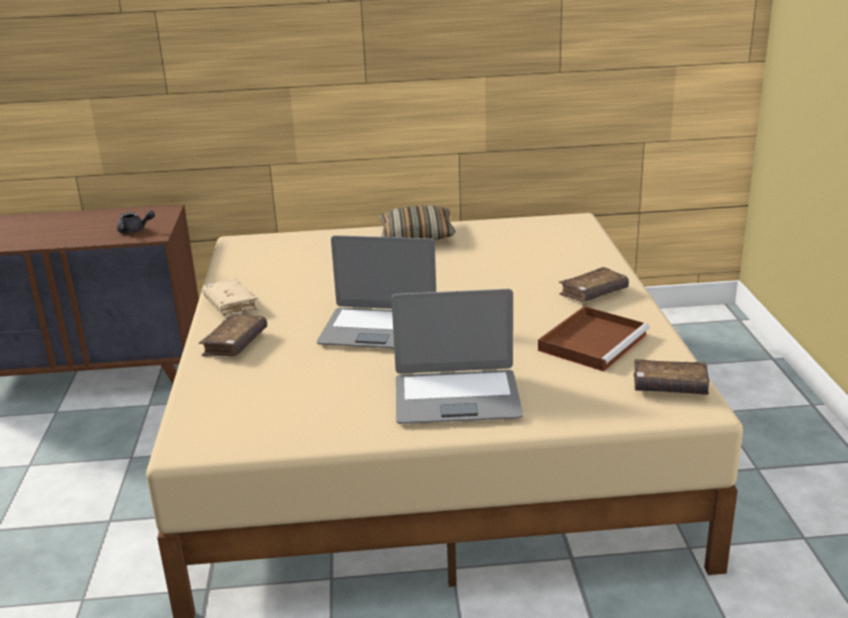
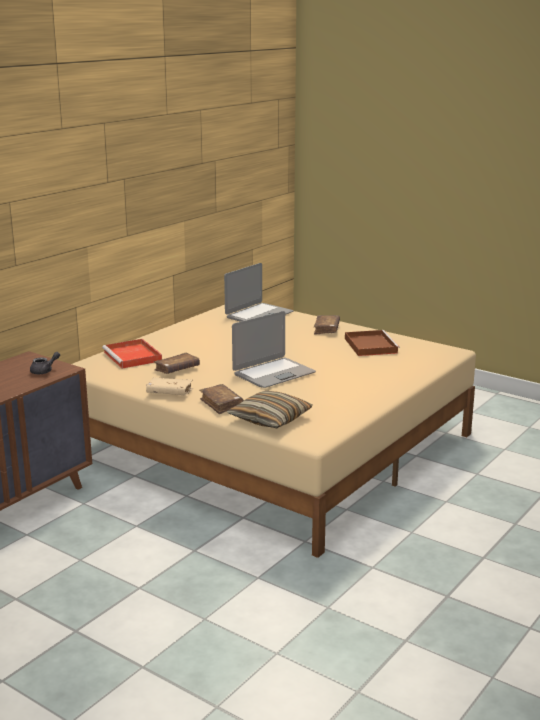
camera: 50 degrees left, 5 degrees down
pillow [379,206,455,240] -> pillow moved to [227,391,313,428]
laptop [391,289,523,424] -> laptop moved to [224,263,293,322]
brown book [634,359,709,395] -> brown book moved to [154,353,200,374]
none -> red tray [102,339,162,369]

